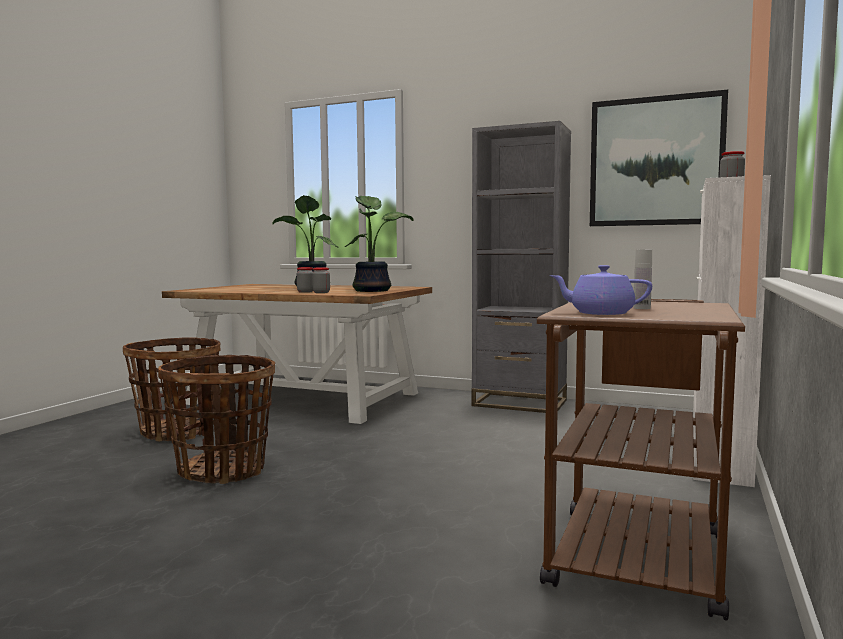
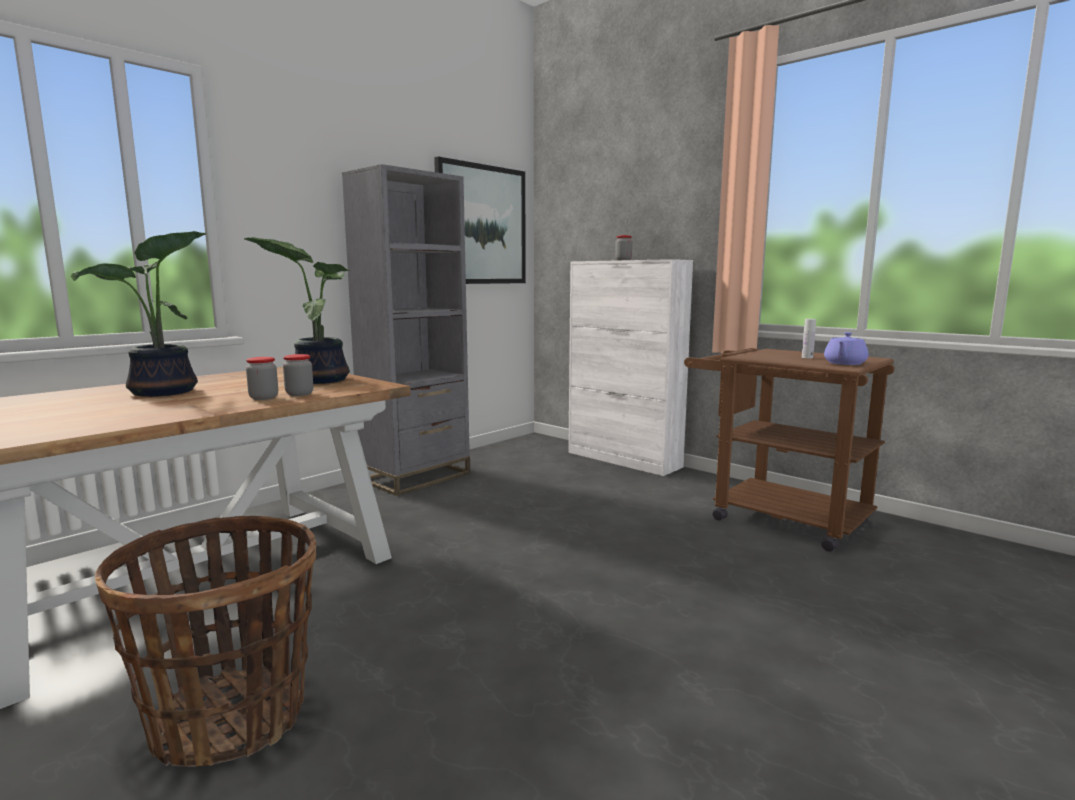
camera: 70 degrees left, 5 degrees up
basket [158,355,275,484] -> none

